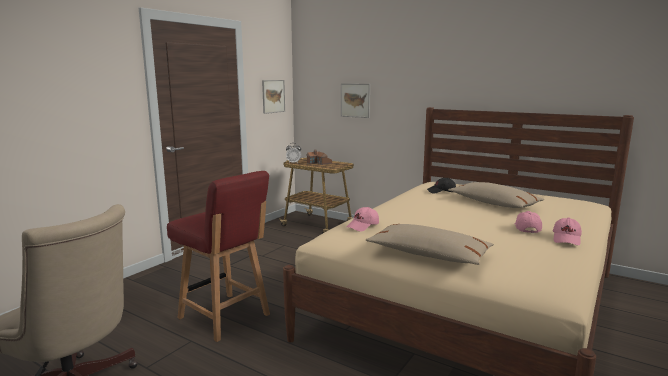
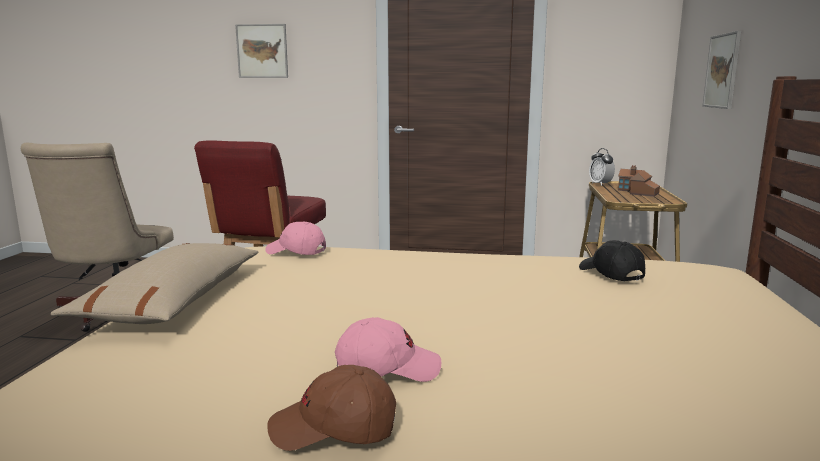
camera: 65 degrees right, 0 degrees up
picture [262,80,285,114] -> picture moved to [235,24,288,78]
beige pillow [448,182,545,208] -> none
pink cap [553,218,582,245] -> brown cap [267,365,396,451]

